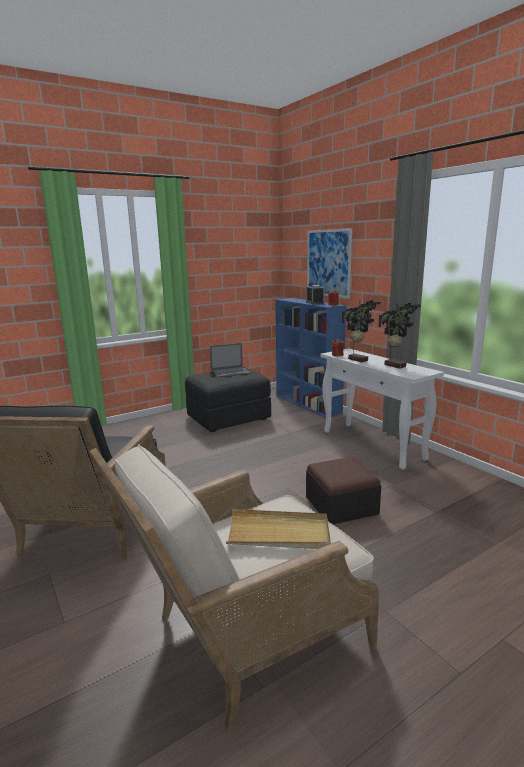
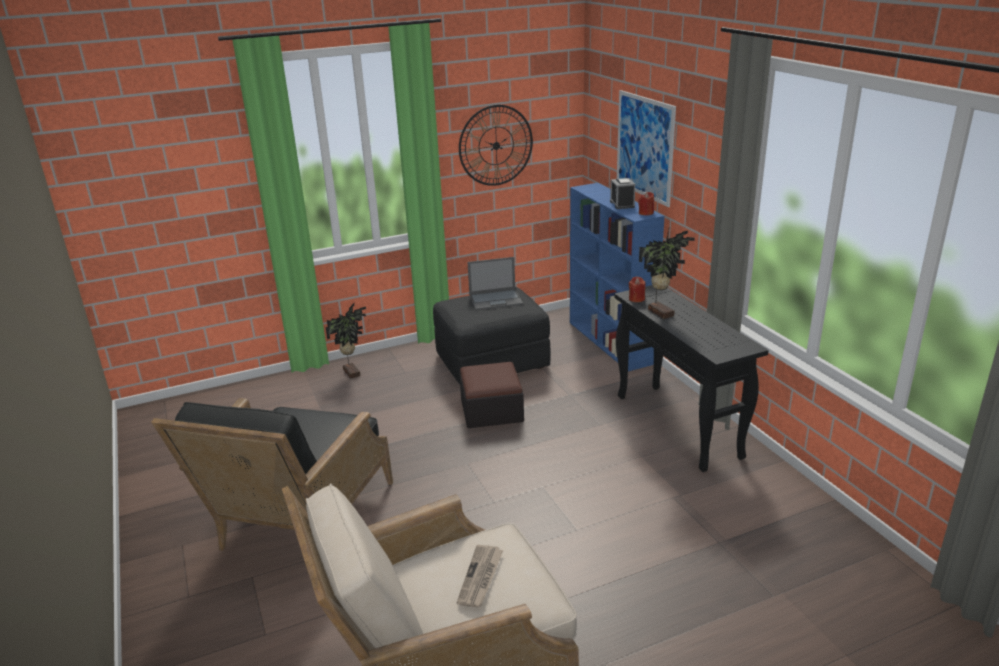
camera: 10 degrees right, 10 degrees up
beige tray [226,509,331,549] -> newspaper [457,545,503,608]
ottoman [306,457,381,524] -> ottoman moved to [459,362,524,428]
white console table [320,349,444,470] -> black console table [614,285,769,472]
potted plant [378,302,421,369] -> potted plant moved to [326,303,366,379]
none -> wall clock [459,105,533,186]

